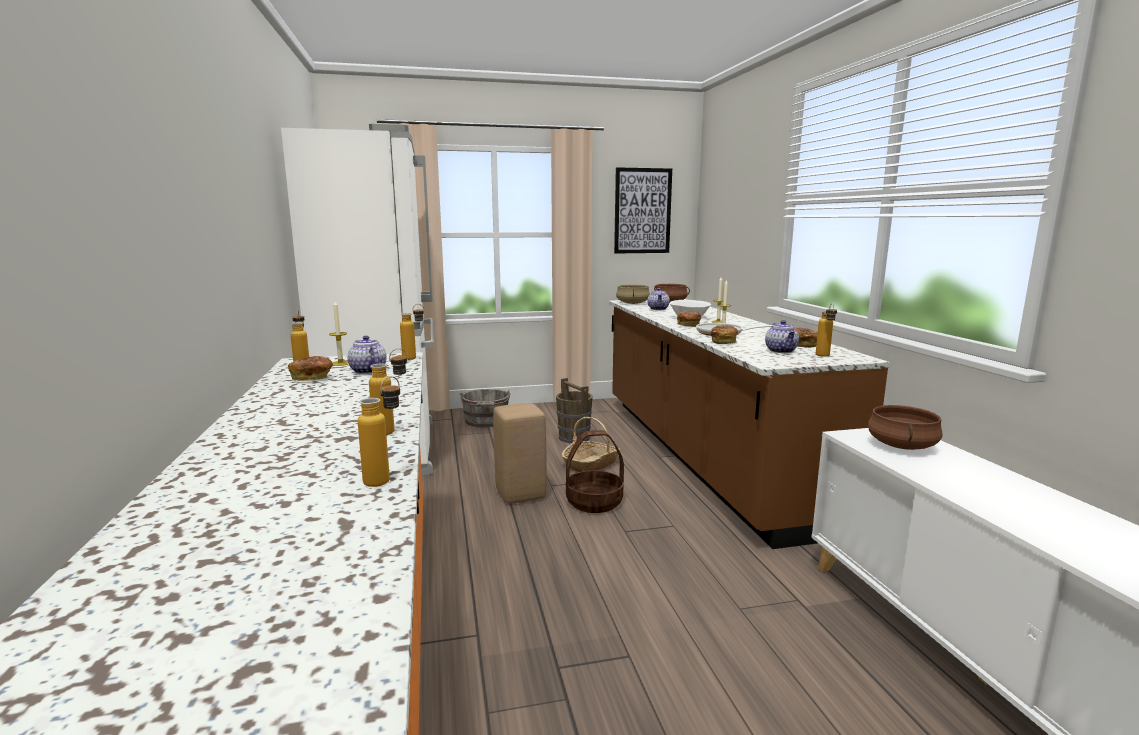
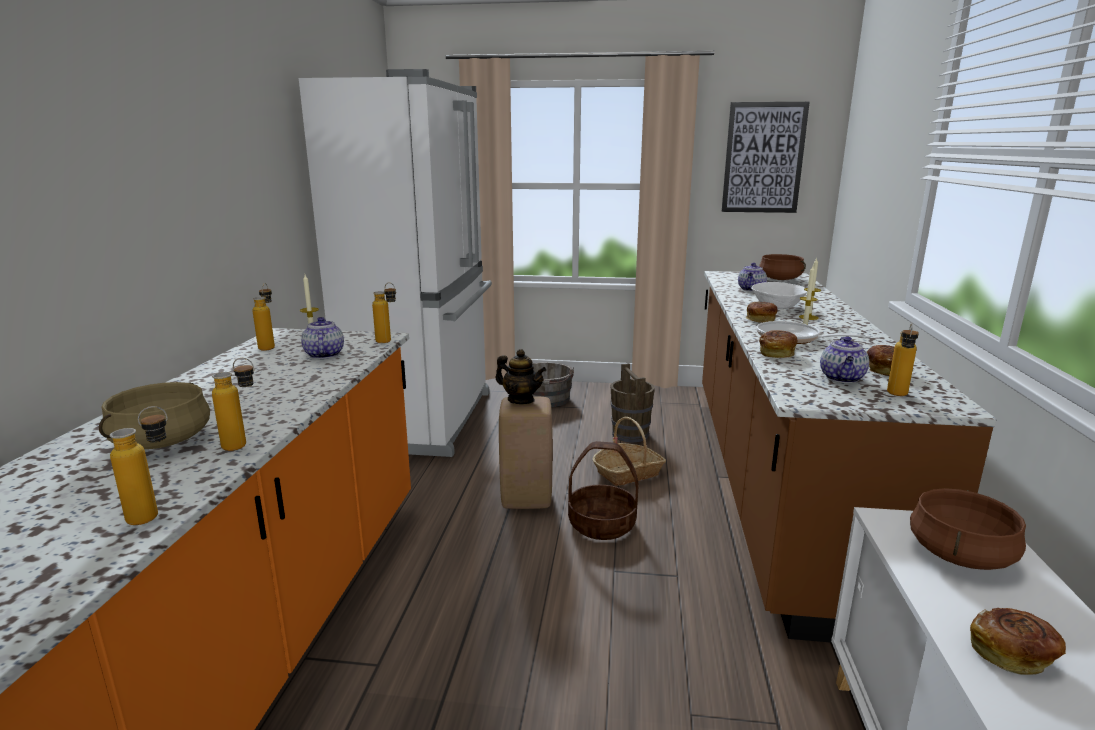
camera: 20 degrees right, 5 degrees up
bread [288,356,333,381] -> bread moved to [970,608,1066,675]
beige cooking pot [616,284,650,304] -> beige cooking pot moved to [99,382,210,449]
none -> teapot [495,349,546,404]

